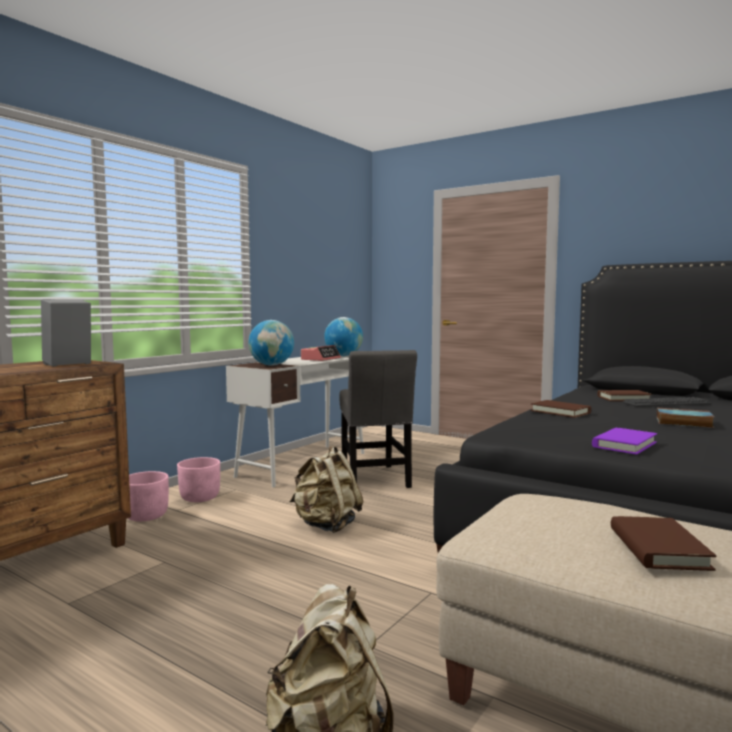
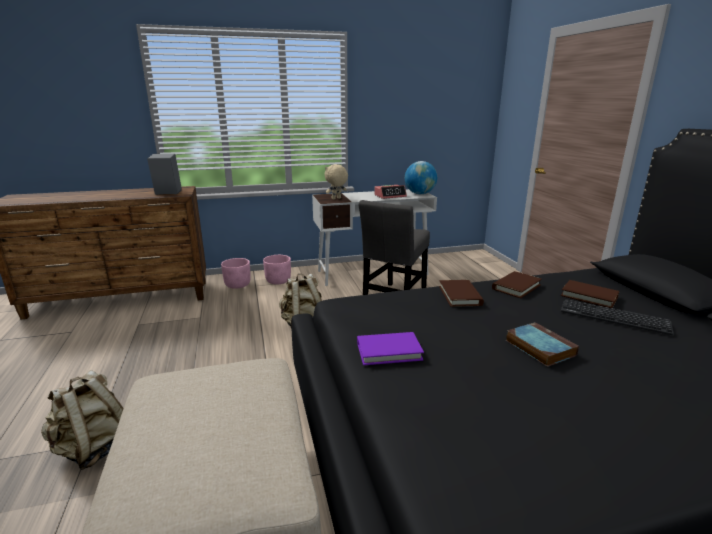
camera: 40 degrees right, 15 degrees up
globe [248,320,294,366] -> beige plush toy [325,164,348,200]
brown book [611,516,716,571] -> brown book moved to [492,271,542,298]

